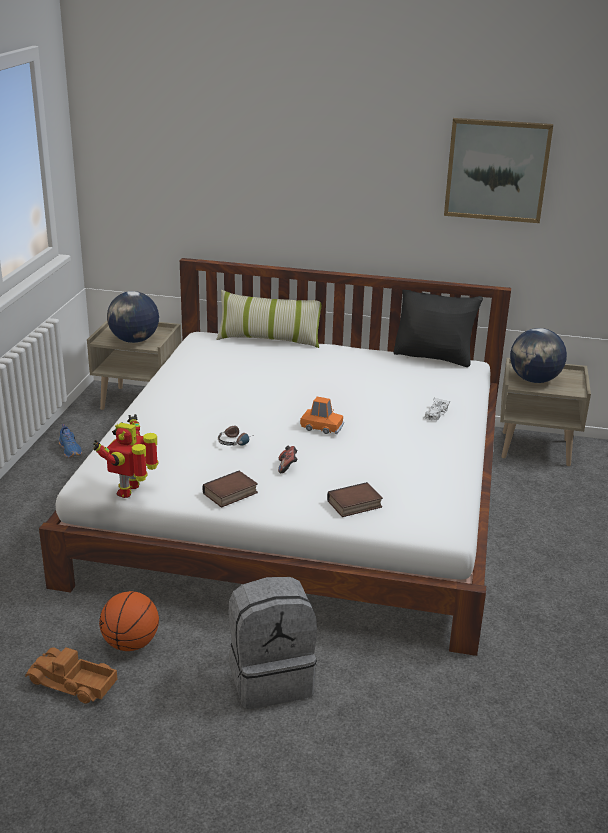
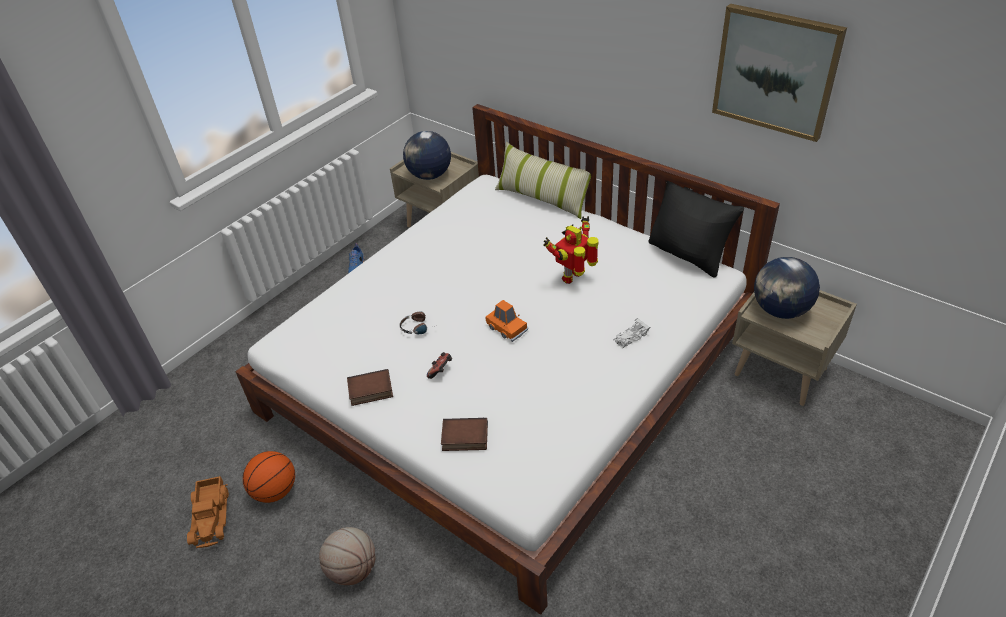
camera: 30 degrees right, 15 degrees up
toy truck [25,647,117,704] -> toy truck turned 150 degrees counterclockwise [187,476,229,548]
toy robot [93,414,159,498] -> toy robot moved to [544,216,598,284]
grey backpack [228,577,317,709] -> basketball [319,527,376,585]

